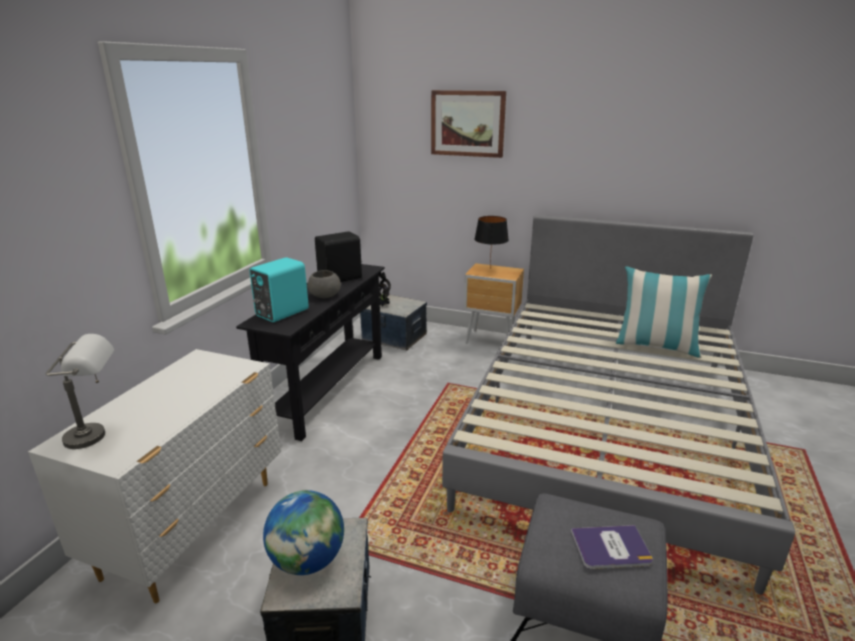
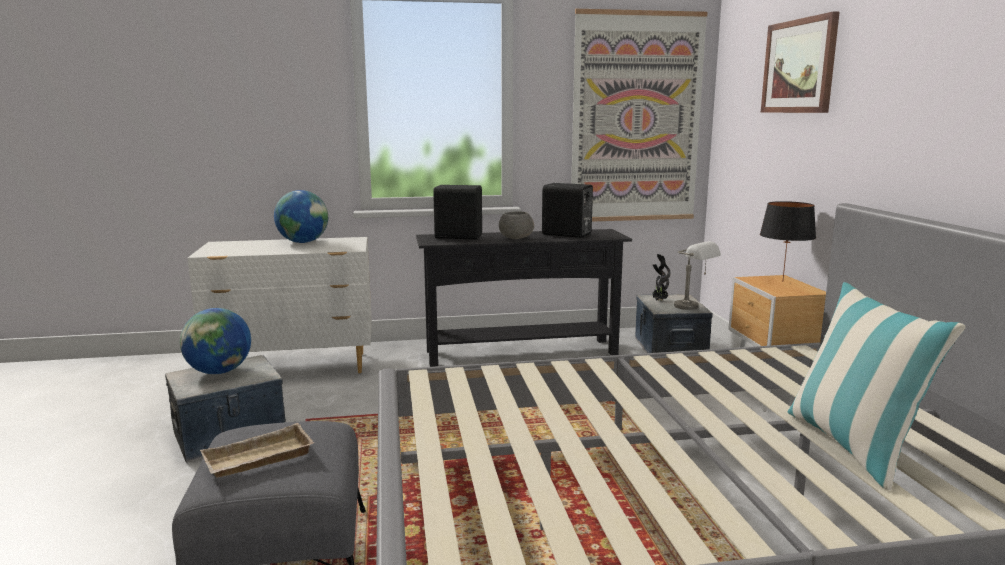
camera: 60 degrees right, 10 degrees down
grey table lamp [46,334,114,449] -> grey table lamp moved to [674,241,721,310]
turquoise speaker [249,257,309,322] -> black speaker [433,185,482,239]
book [571,525,653,569] -> beige tray [200,423,314,478]
none -> globe [274,190,328,243]
none -> picture [571,9,708,222]

